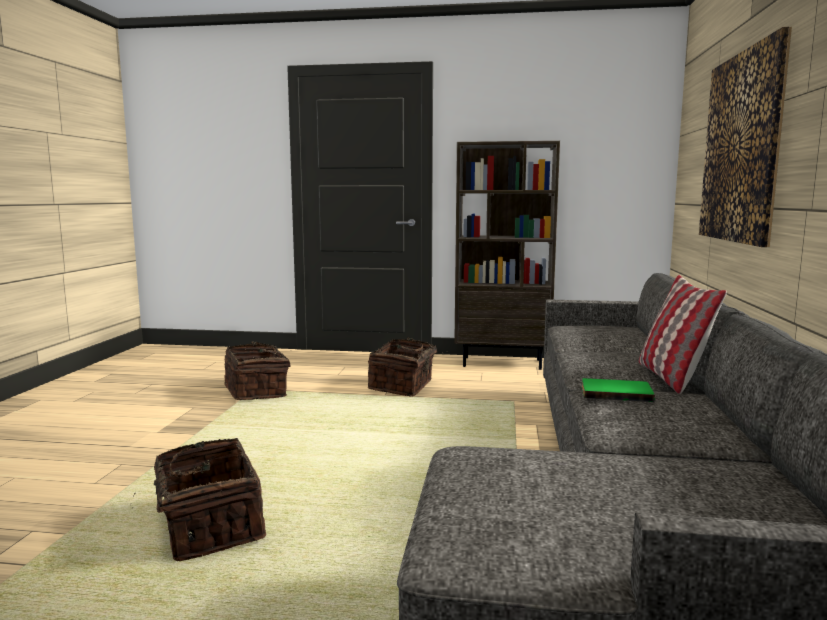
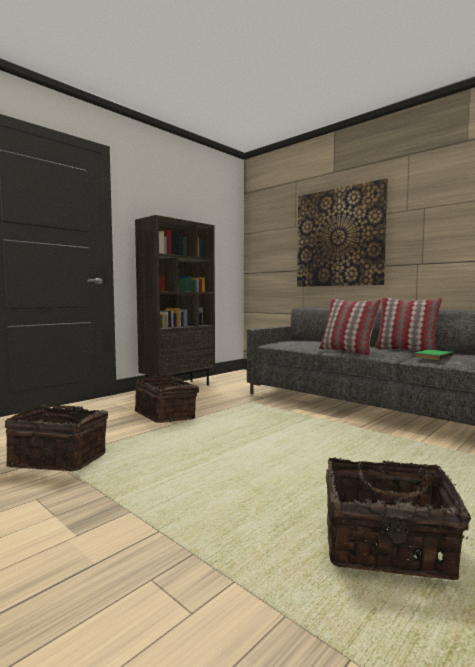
camera: 55 degrees left, 5 degrees down
none -> pillow [319,299,381,355]

